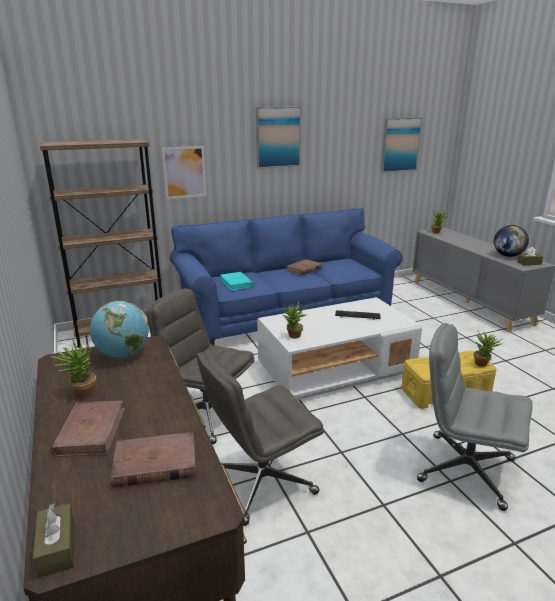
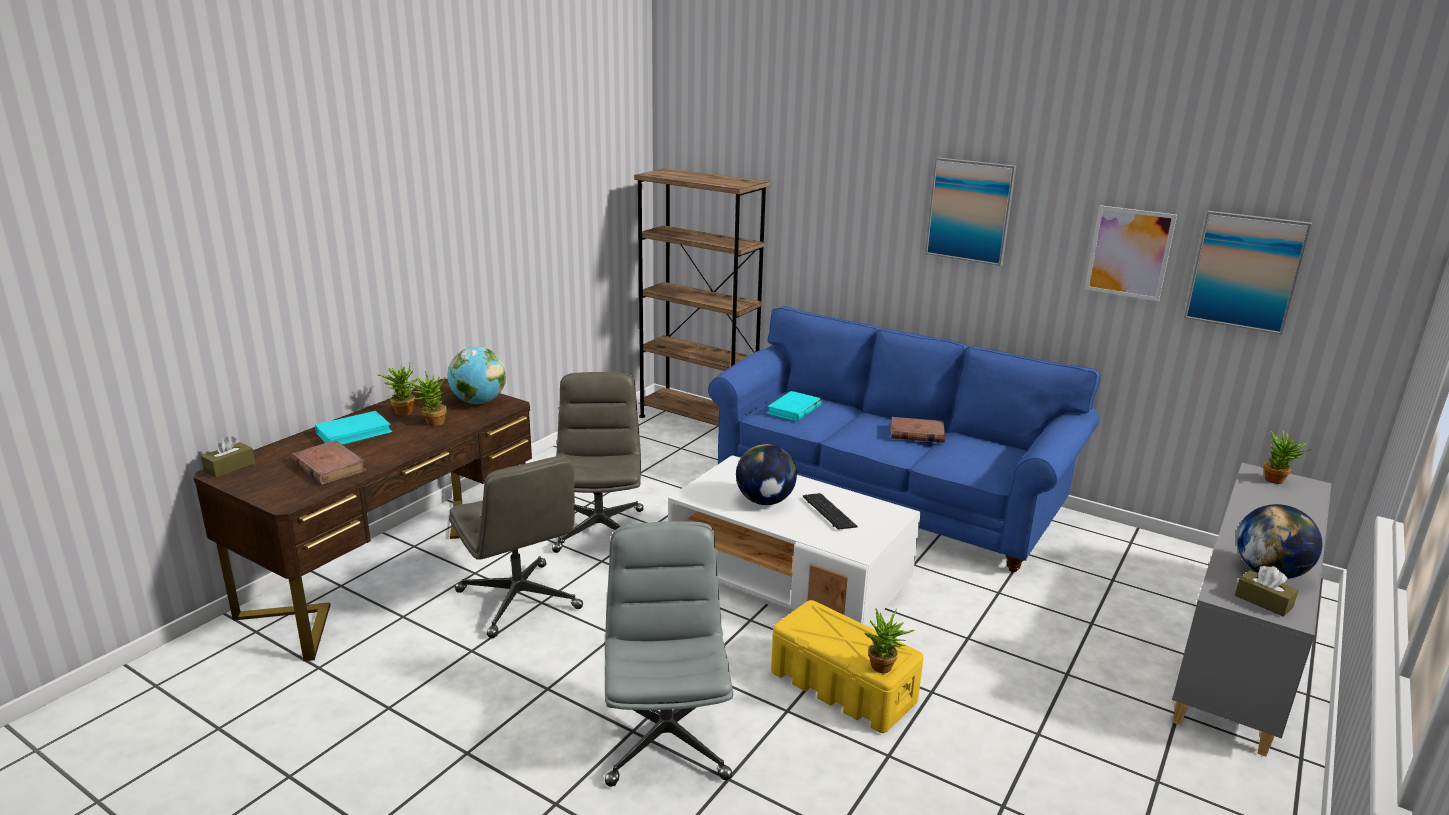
camera: 55 degrees right, 0 degrees up
brown book [51,401,125,457] -> turquoise book [315,411,393,445]
picture [162,146,206,199] -> picture moved to [1085,205,1177,302]
grey office chair [196,351,324,526] -> grey office chair turned 150 degrees counterclockwise [449,455,583,638]
potted plant [283,302,308,338] -> potted plant moved to [406,371,447,426]
none -> globe [736,444,797,505]

